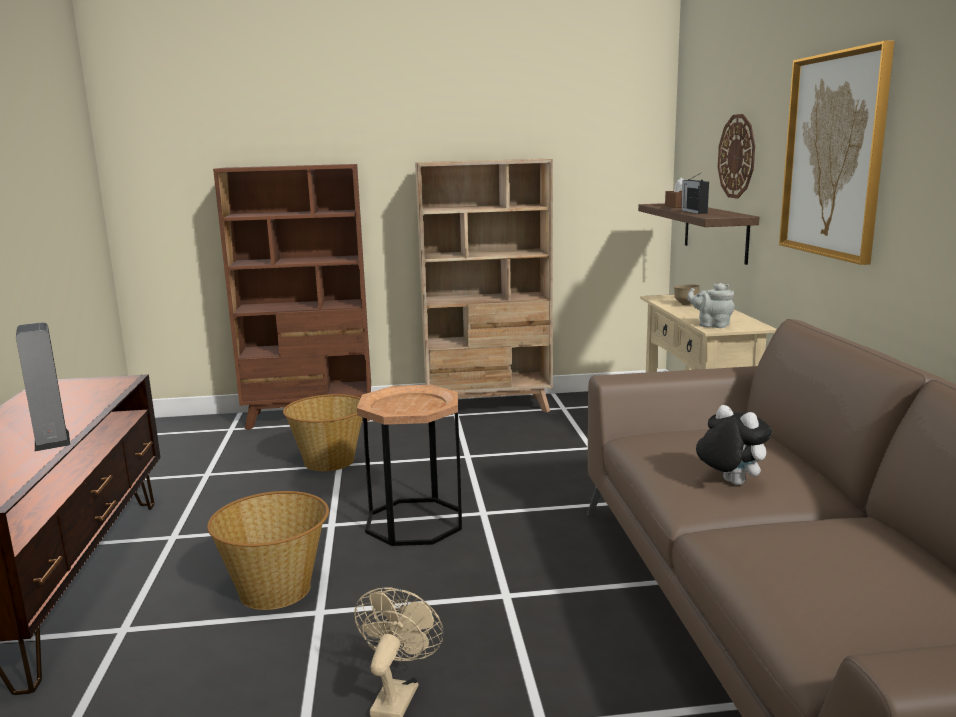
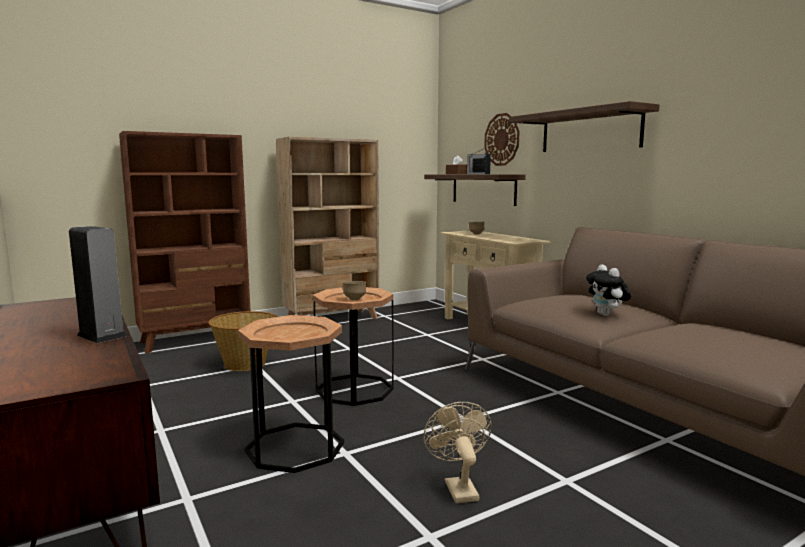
camera: 25 degrees left, 5 degrees down
basket [207,491,329,610] -> brown side table [238,315,344,473]
grey teapot [687,283,735,328] -> none
plush toy [696,405,772,485] -> plush toy turned 135 degrees counterclockwise [586,264,631,316]
picture [779,40,894,265] -> shelf [509,101,660,152]
none -> brown bowl [343,281,366,300]

